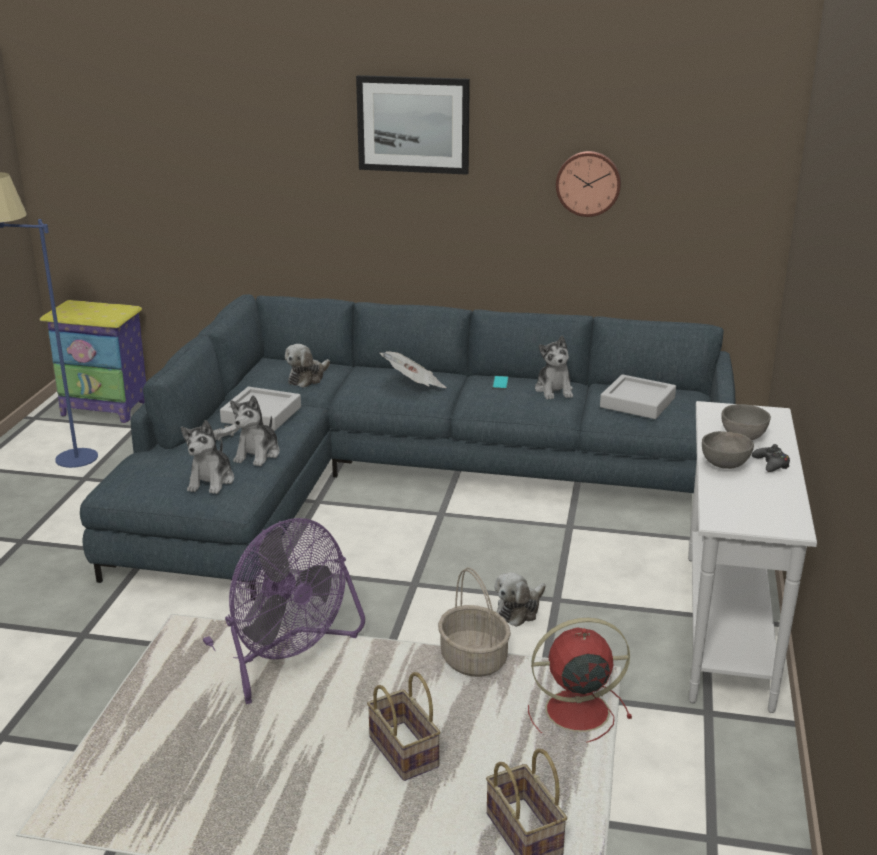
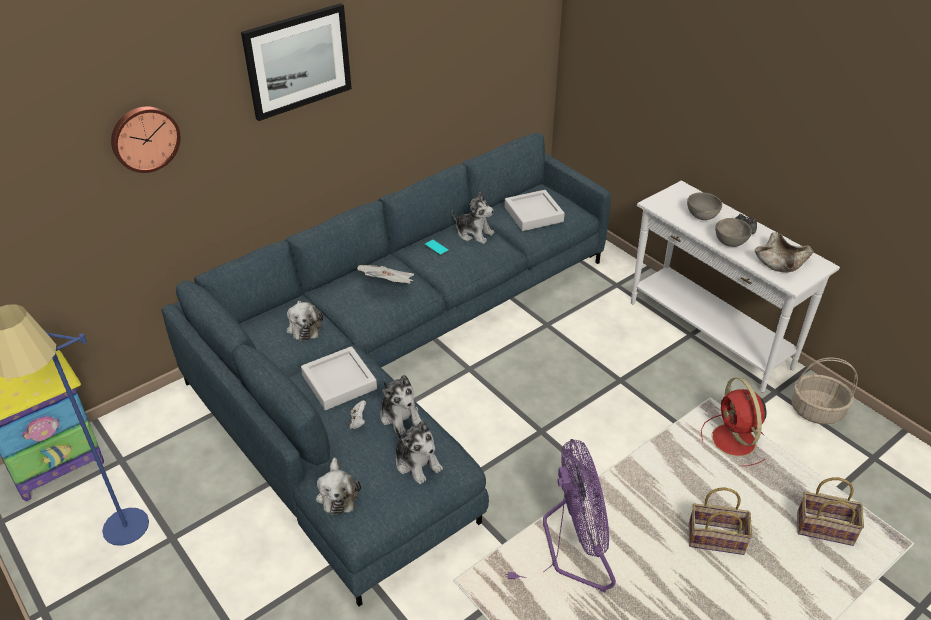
camera: 50 degrees left, 15 degrees up
basket [438,568,511,677] -> basket moved to [791,358,858,424]
plush toy [495,572,545,627] -> plush toy moved to [316,458,361,515]
red fan [528,618,632,743] -> red fan turned 45 degrees counterclockwise [701,377,767,466]
wall clock [556,151,621,217] -> wall clock moved to [111,106,181,173]
none -> beige bowl [755,232,814,273]

